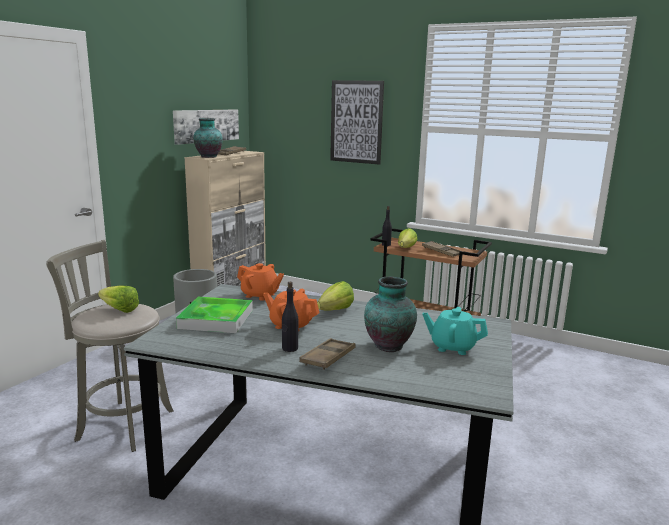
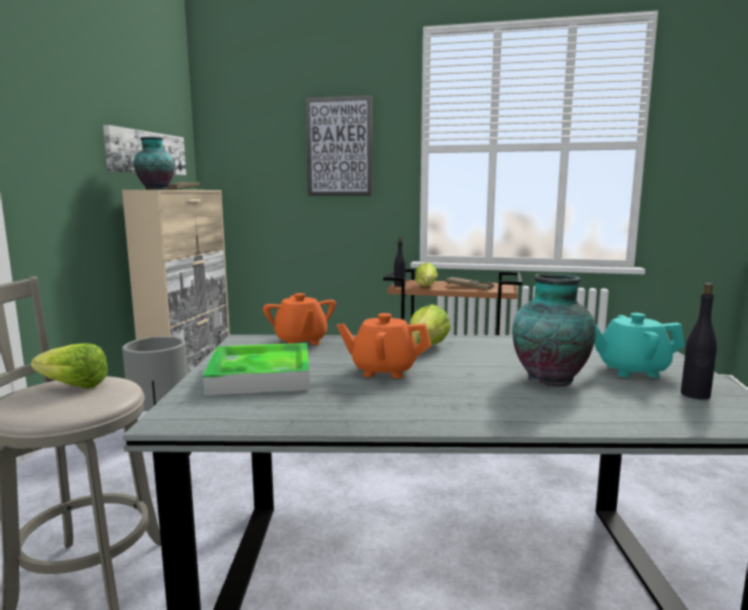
camera: 15 degrees left, 5 degrees down
orange teapot [237,263,284,301] -> orange teapot turned 60 degrees clockwise [263,293,336,345]
black bottle [282,282,298,352] -> black bottle moved to [681,283,717,399]
brown tray [299,338,356,370] -> none

